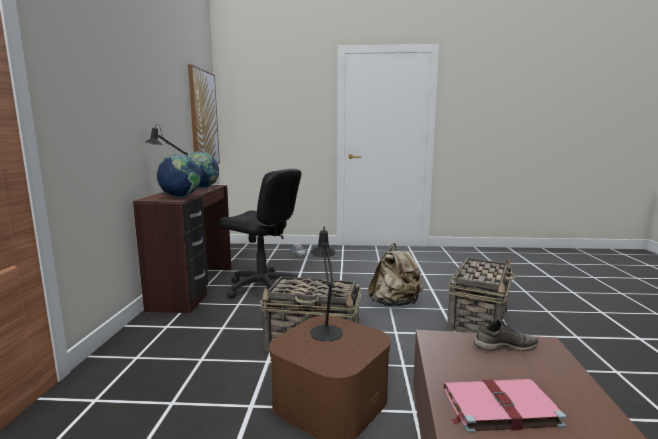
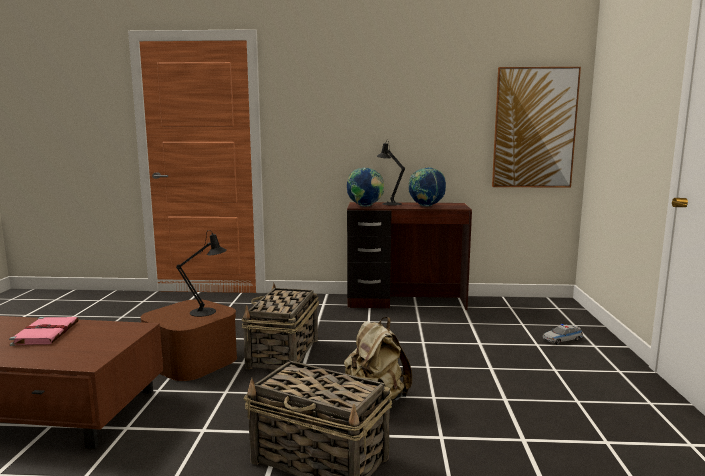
camera: 90 degrees right, 0 degrees up
black office chair [220,169,301,299] -> none
grey shoe [474,319,539,351] -> none

